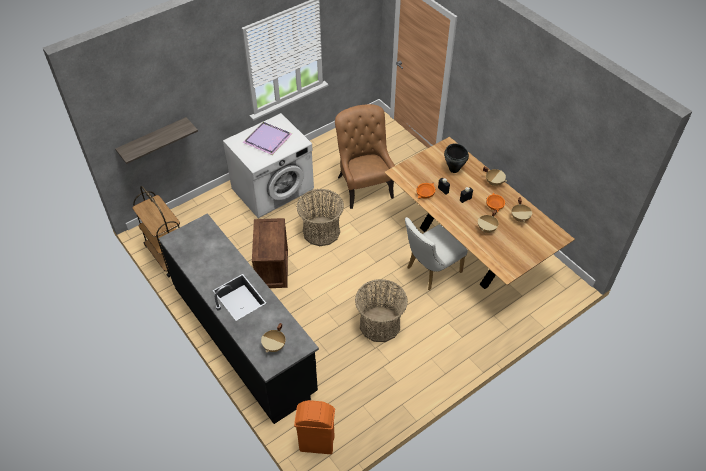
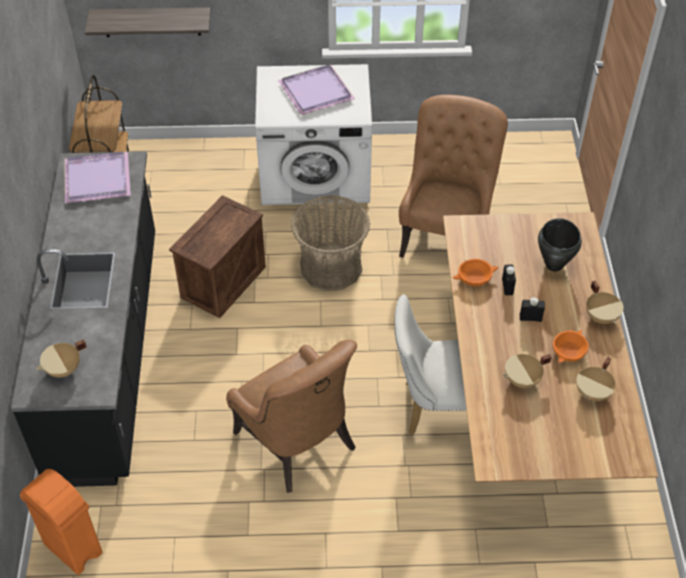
camera: 35 degrees right, 0 degrees up
basket [355,279,408,342] -> brown chair [226,340,357,493]
none -> purple tray [64,151,131,203]

